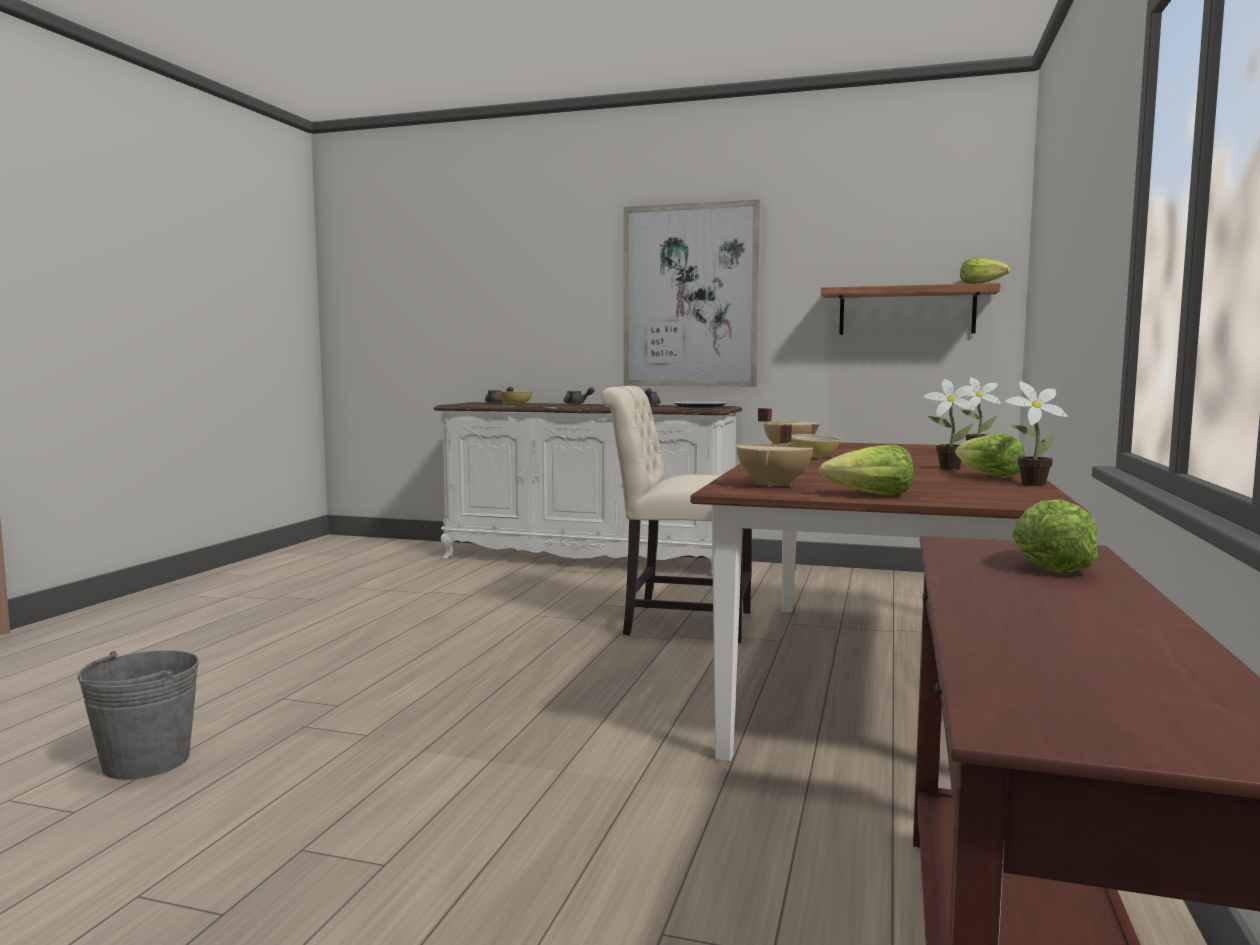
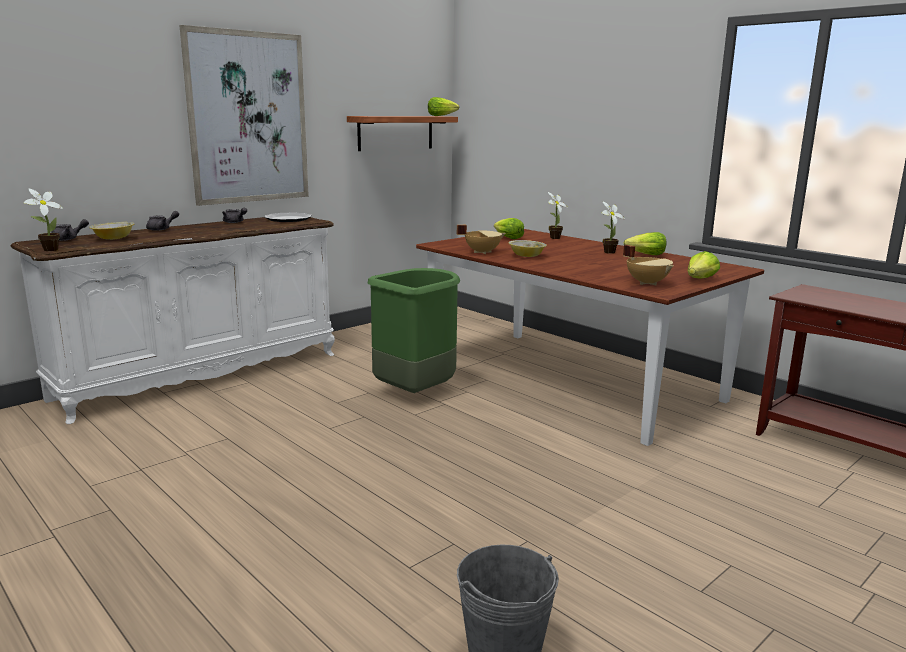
camera: 60 degrees left, 10 degrees up
beige chair [601,386,752,644] -> green trash can [368,268,460,393]
potted plant [1005,381,1068,486] -> potted plant moved to [24,189,63,251]
lettuce [1012,499,1098,573] -> lettuce moved to [494,218,524,239]

